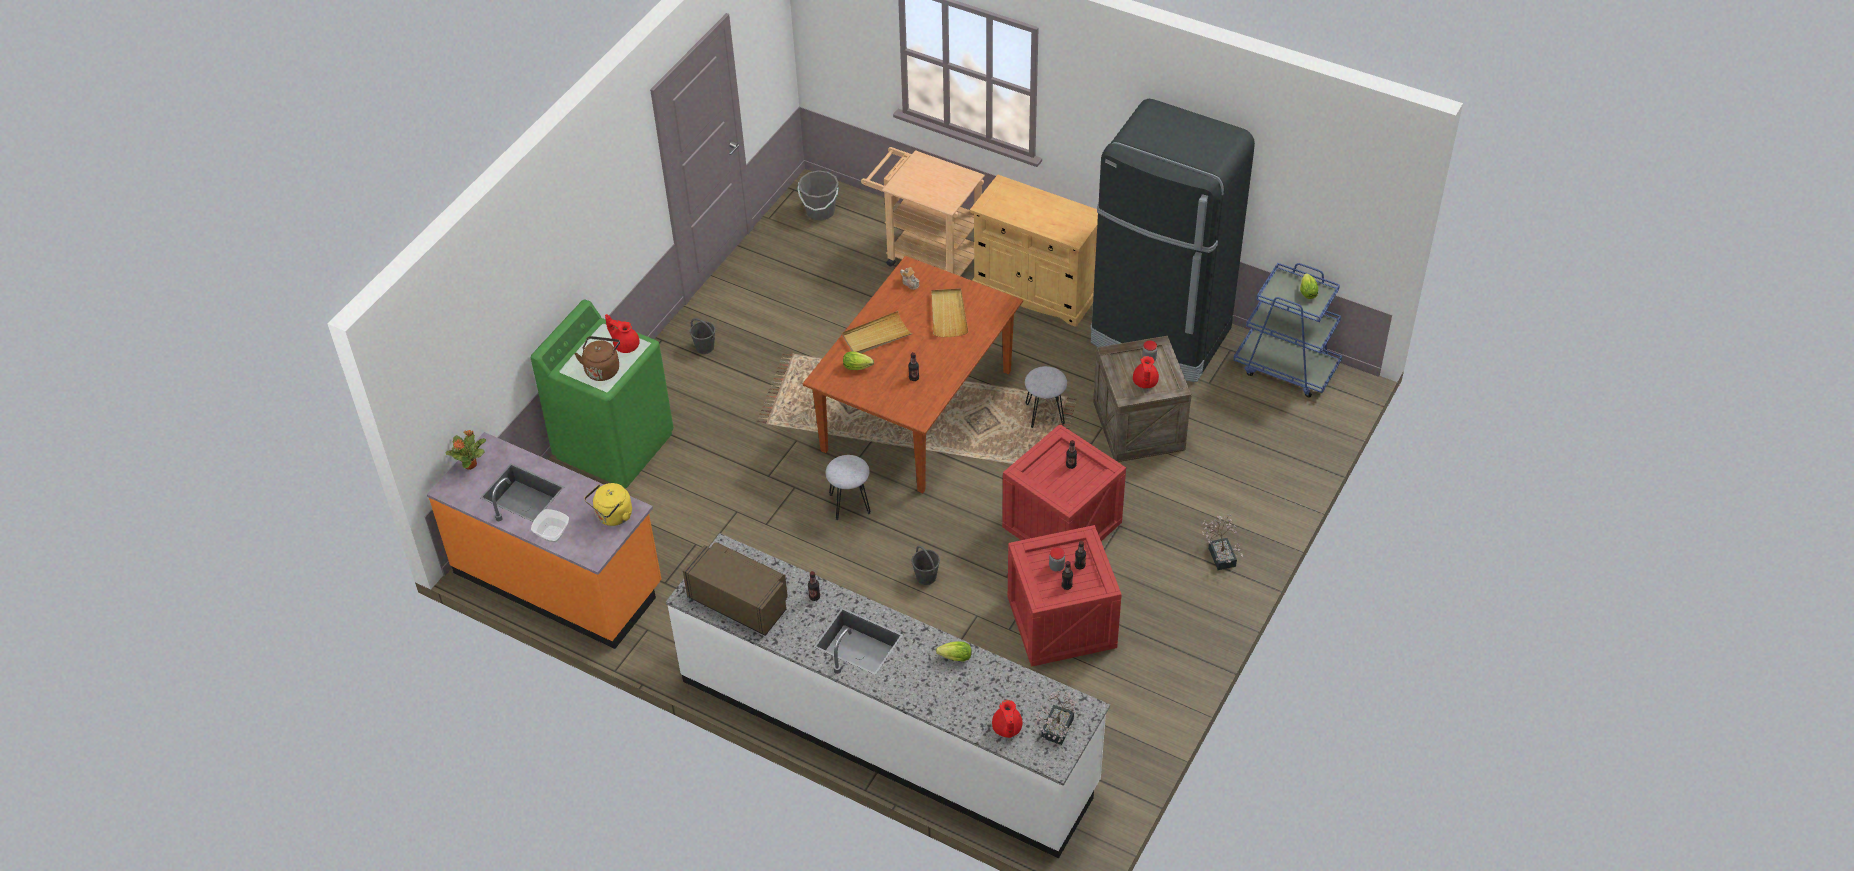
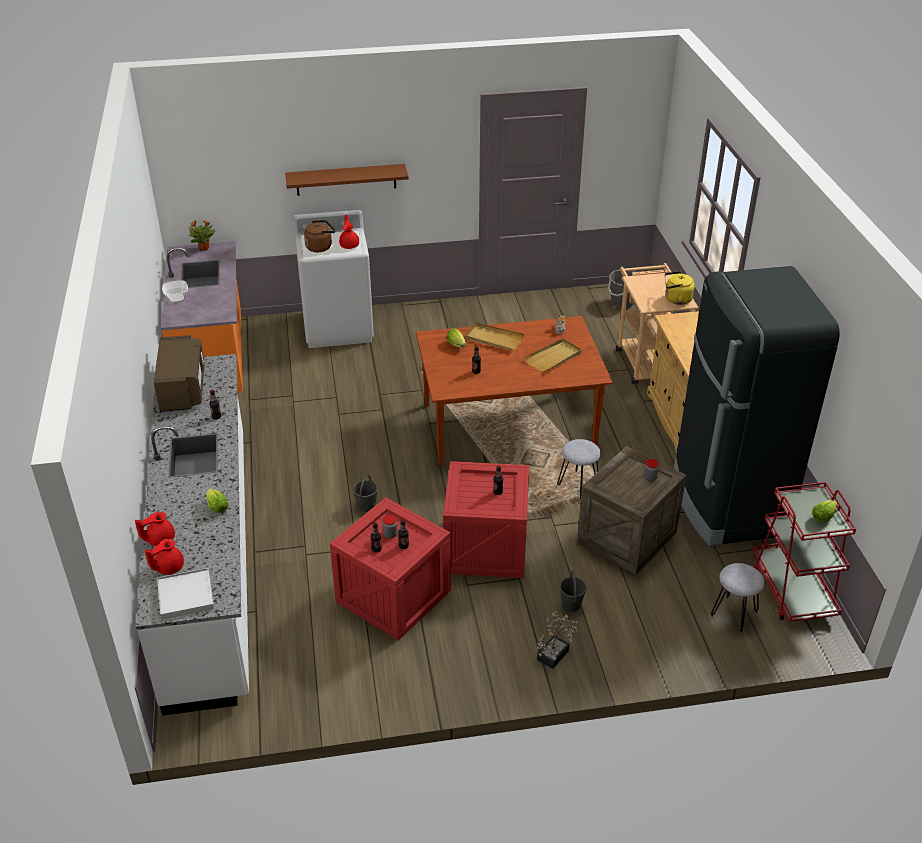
camera: 50 degrees right, 10 degrees down
green washing machine [531,299,674,488] -> white washing machine [293,210,374,348]
yellow kettle [584,483,632,526] -> yellow kettle moved to [665,271,695,305]
grey bucket [690,318,715,354] -> grey bucket moved to [559,571,587,612]
grey stool [826,455,870,520] -> grey stool moved to [711,563,764,632]
potted plant [1034,691,1076,745] -> white tray [157,568,214,620]
red teapot [1133,356,1159,388] -> red teapot moved to [135,511,175,546]
blue cart [1233,263,1342,398] -> red cart [752,482,856,622]
none -> brown shelf [285,164,409,196]

